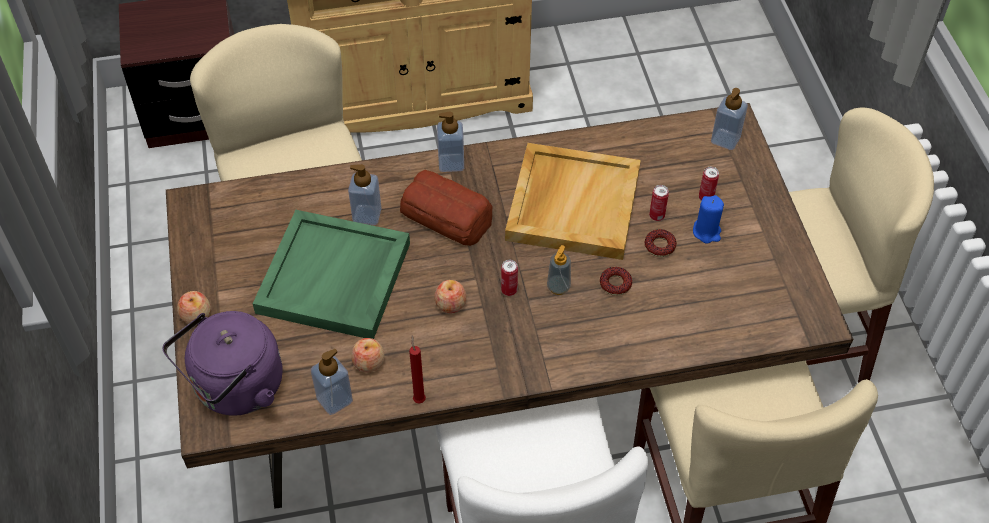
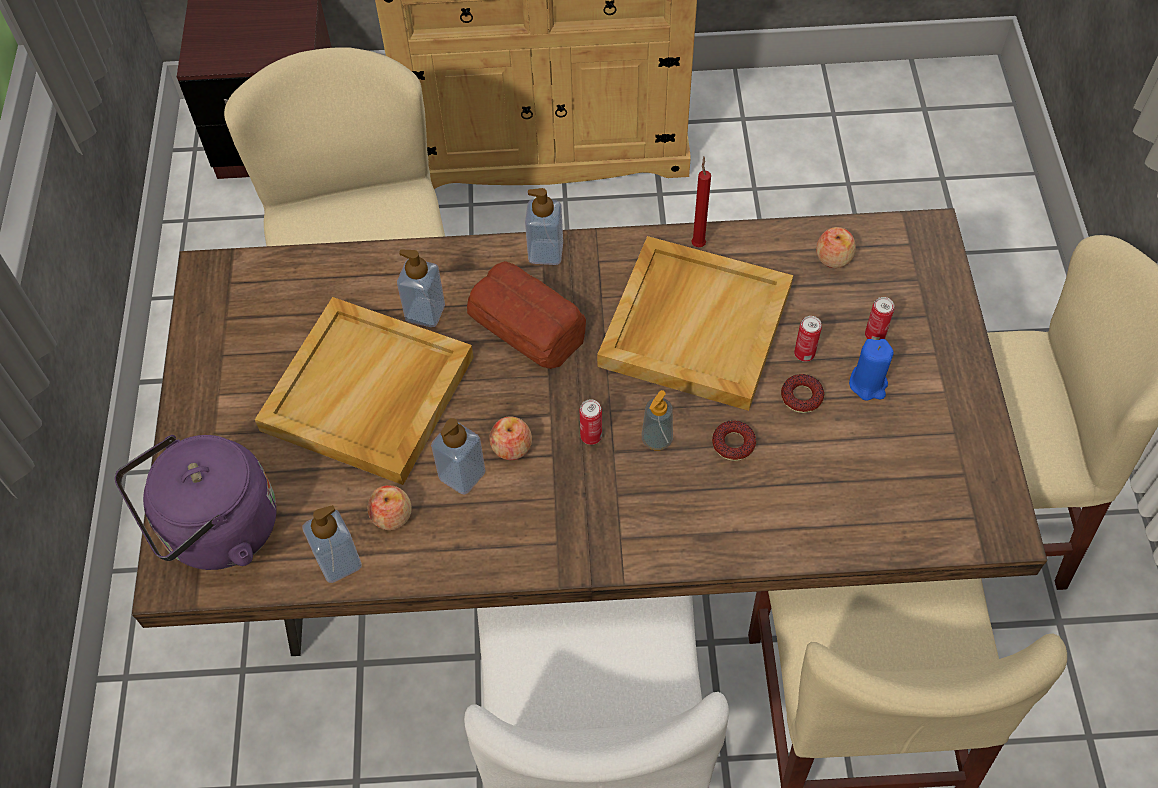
camera: 10 degrees right, 5 degrees up
apple [177,291,211,324] -> apple moved to [816,227,856,268]
green tray [253,210,410,339] -> beige tray [255,297,474,485]
red candle [409,335,426,403] -> red candle moved to [691,157,711,247]
soap dispenser [711,88,748,150] -> soap dispenser moved to [431,418,486,495]

